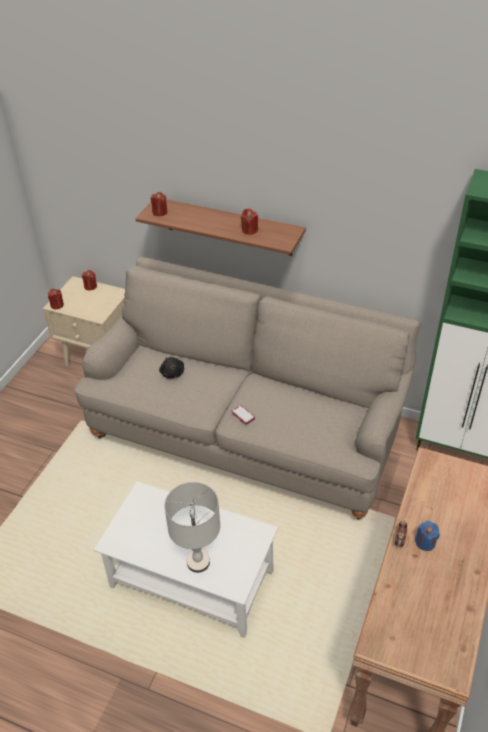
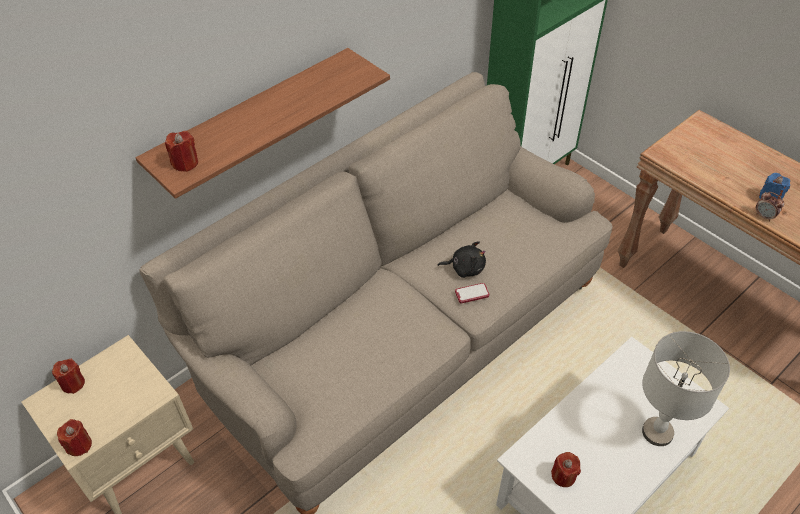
camera: 65 degrees left, 5 degrees up
black plush toy [159,357,184,379] -> black plush toy moved to [438,241,486,278]
red candle [241,208,258,235] -> red candle moved to [551,452,581,487]

